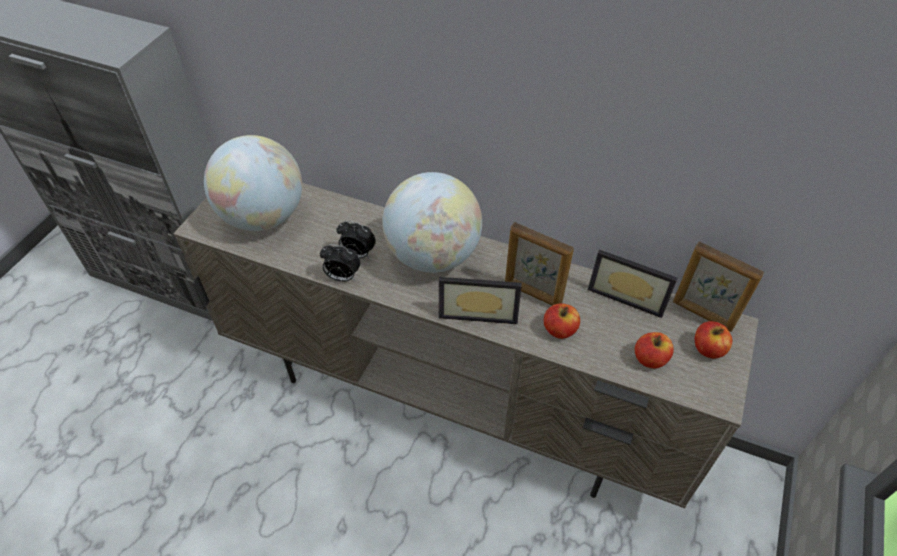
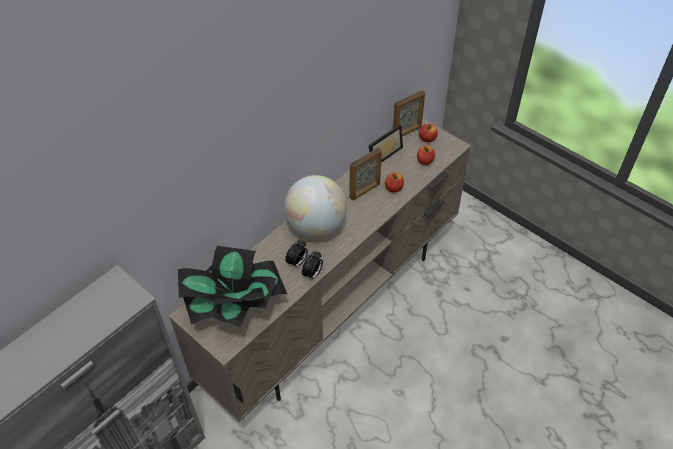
camera: 70 degrees left, 0 degrees up
globe [204,135,302,231] -> potted plant [178,246,287,328]
picture frame [439,277,522,324] -> none

